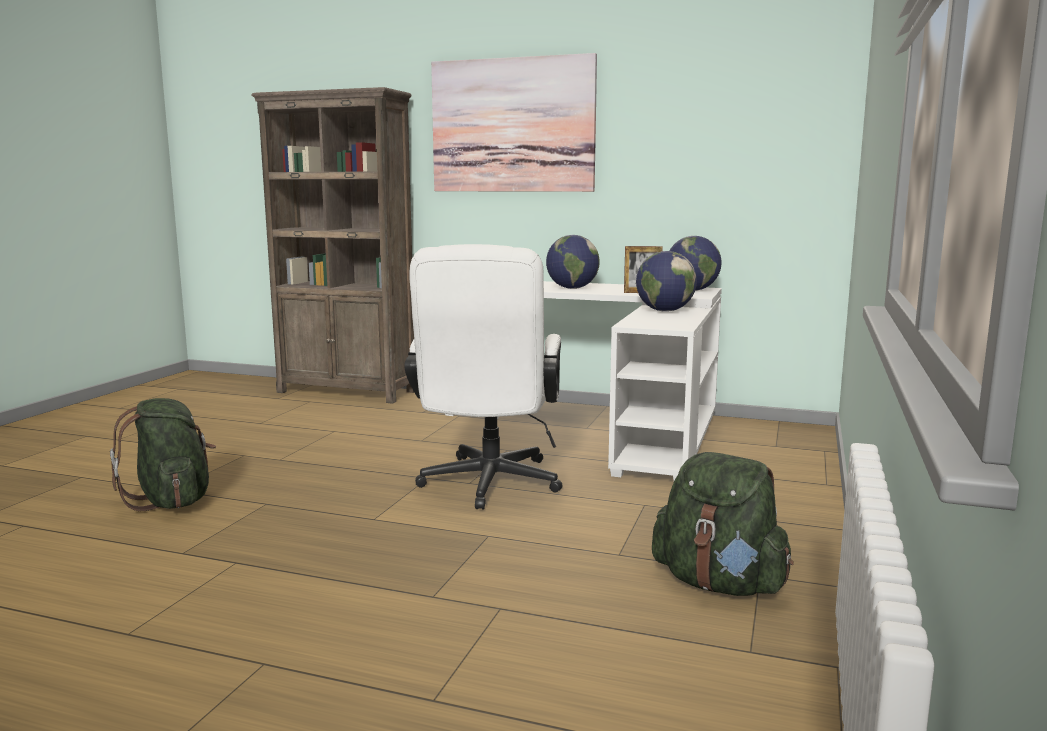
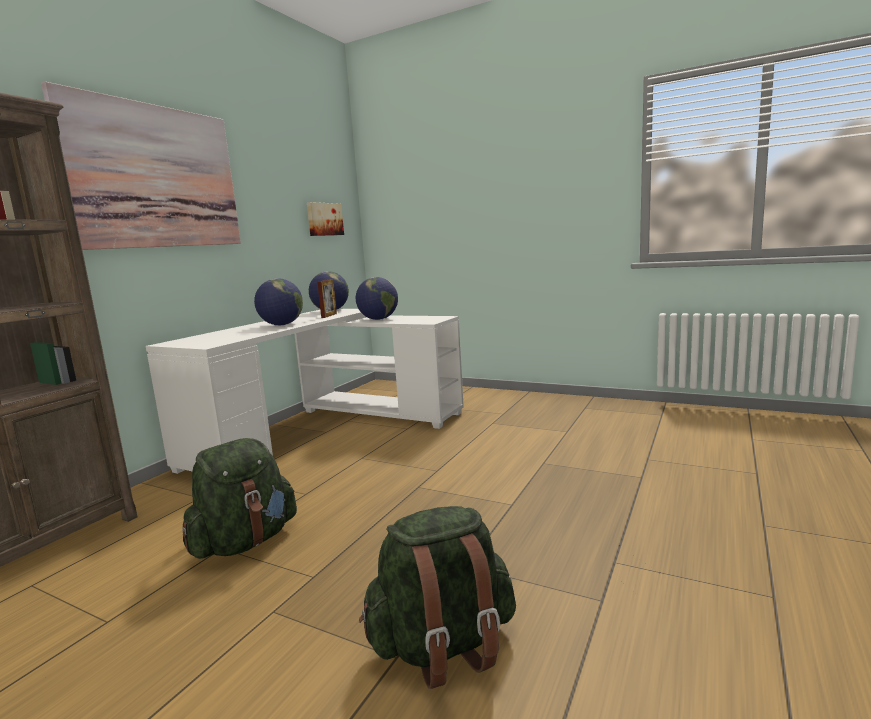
camera: 80 degrees left, 0 degrees up
white office chair [404,244,563,509] -> none
green backpack [652,452,794,596] -> green backpack moved to [182,438,297,559]
none -> picture [307,202,344,236]

